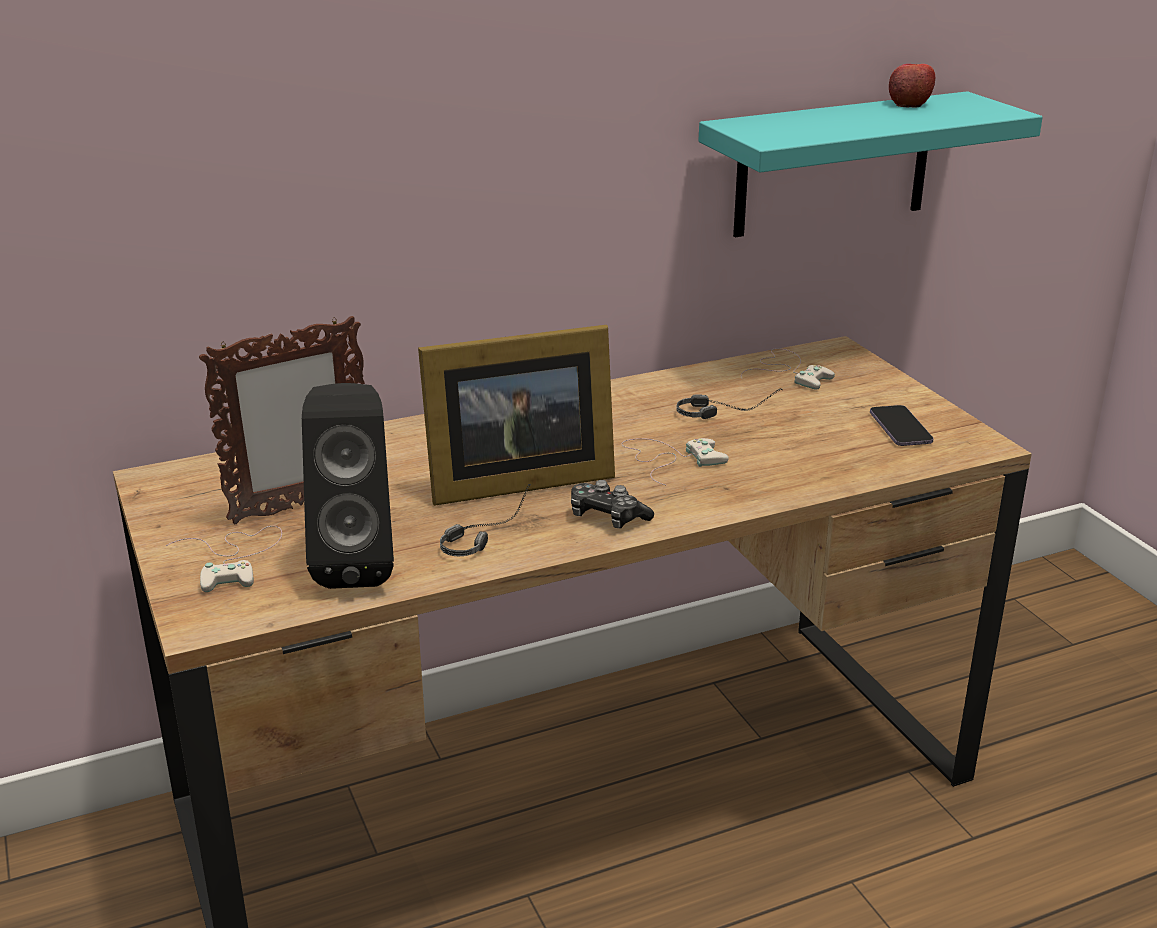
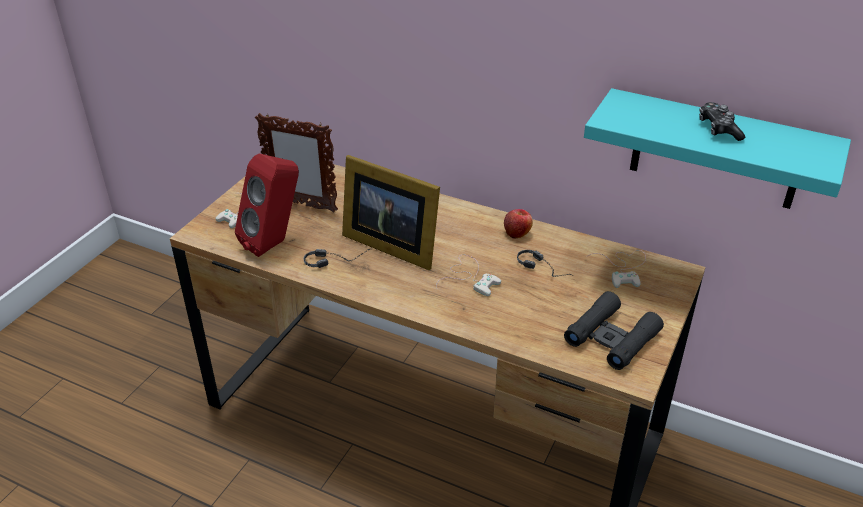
camera: 50 degrees right, 10 degrees up
black speaker [302,383,394,589] -> red speaker [235,153,299,257]
game controller [571,480,654,528] -> game controller moved to [699,102,745,141]
phone [870,405,934,446] -> black binoculars [564,291,664,370]
apple [889,64,935,108] -> apple moved to [504,209,533,238]

